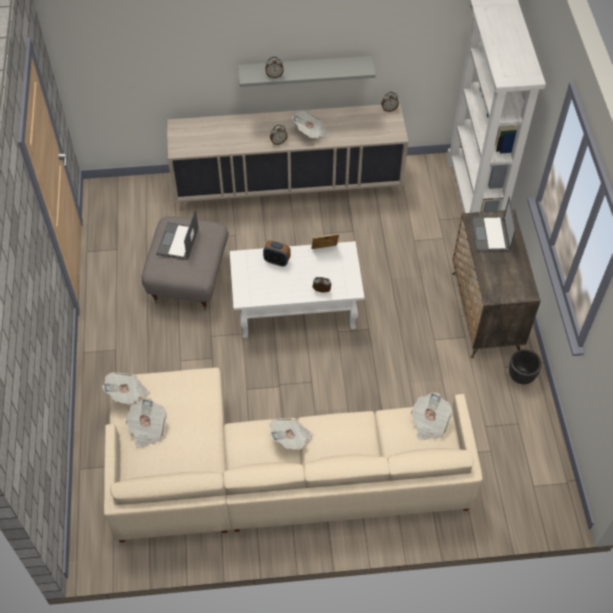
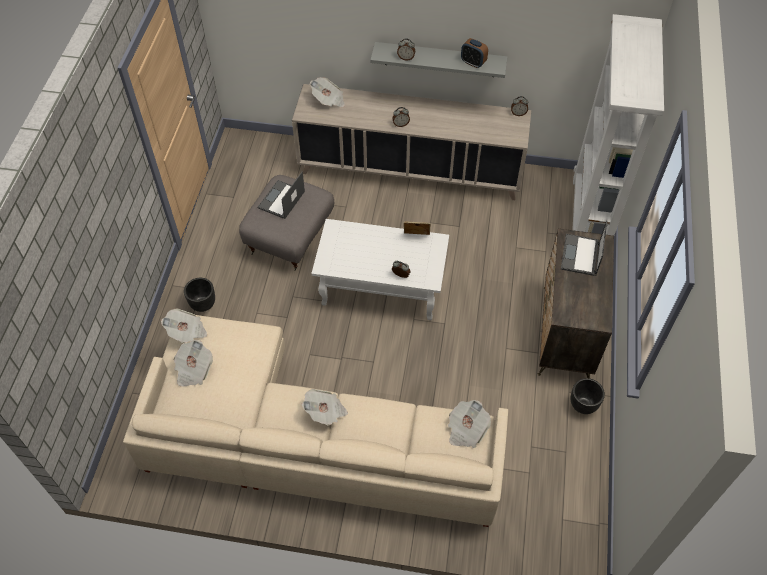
camera: 15 degrees right, 0 degrees up
alarm clock [263,240,291,267] -> alarm clock moved to [461,38,488,68]
newspaper [292,110,329,139] -> newspaper moved to [310,77,344,107]
none -> black planter [184,278,215,312]

